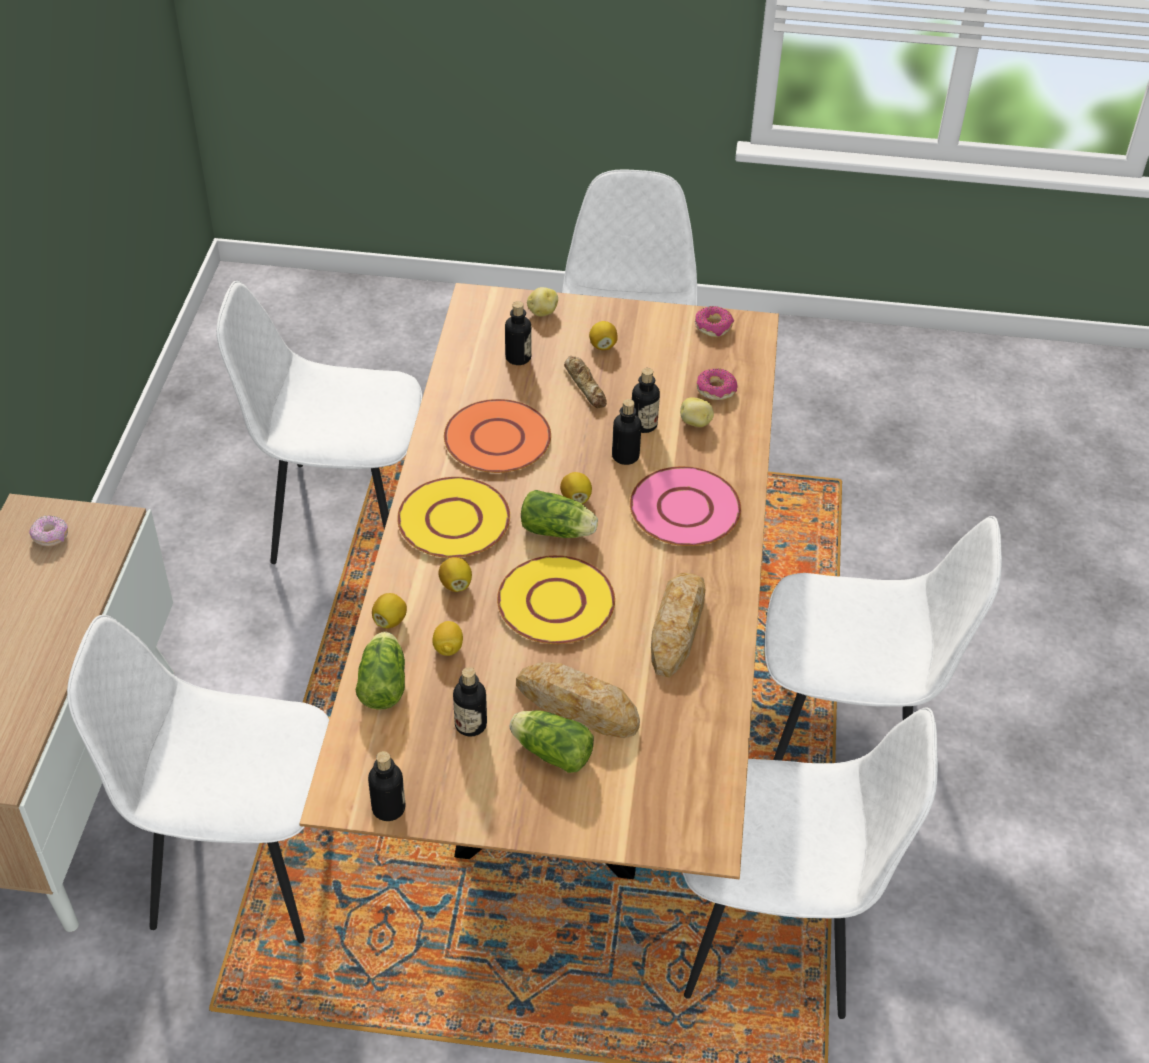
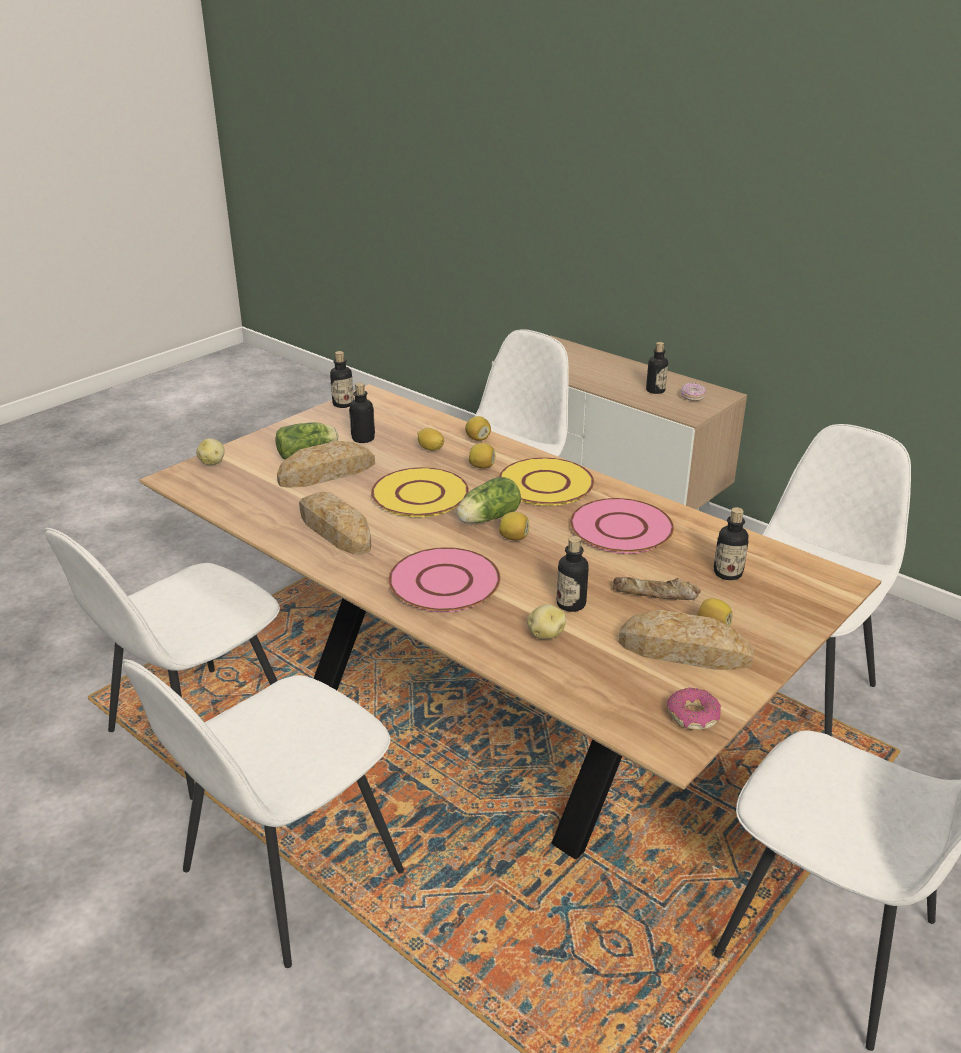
camera: 125 degrees right, 15 degrees down
lettuce [356,632,405,710] -> none
orange plate [444,399,551,473] -> pink plate [570,498,674,554]
potato [527,287,558,316] -> potato moved to [196,438,225,465]
bottle [612,399,641,465] -> bottle moved to [646,342,668,394]
donut [697,368,738,401] -> none
none -> bread [618,610,754,670]

